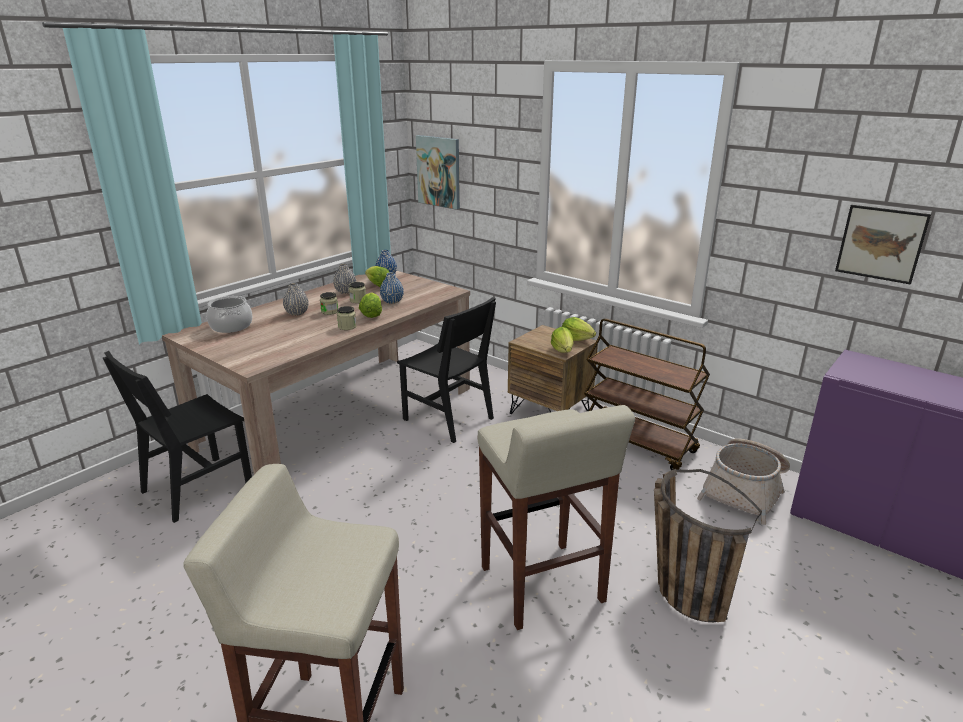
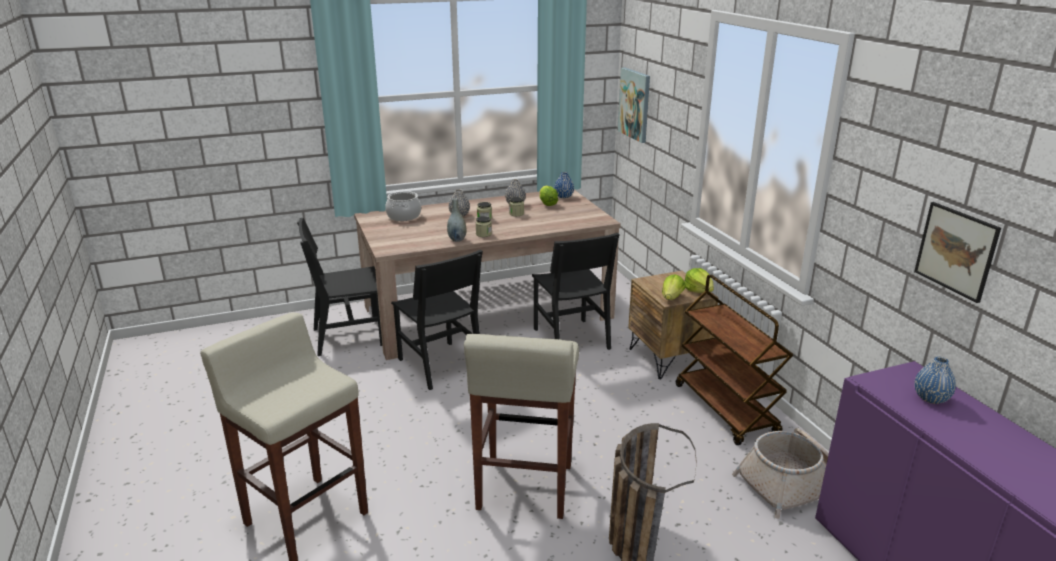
camera: 30 degrees right, 0 degrees up
lettuce [359,293,382,318] -> none
blue vase [380,272,404,304] -> blue vase moved to [914,357,956,404]
none -> black chair [391,249,483,390]
none -> grey vase [447,198,466,242]

